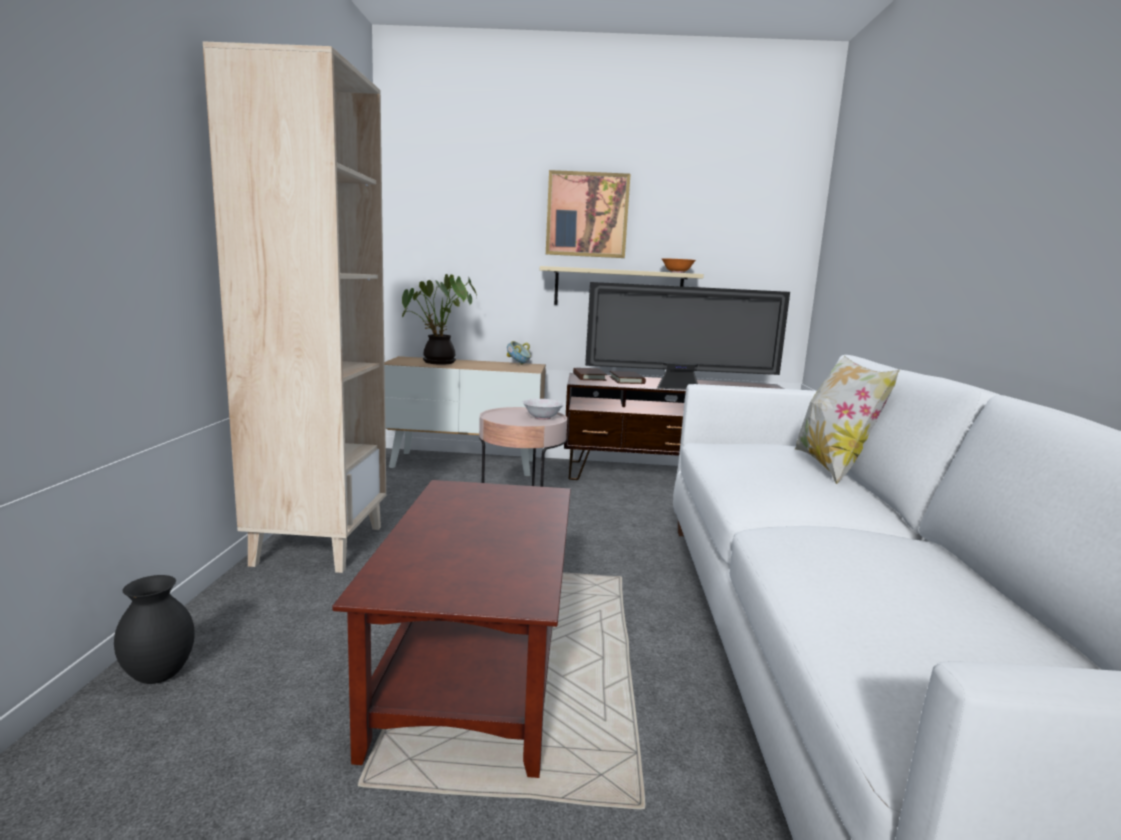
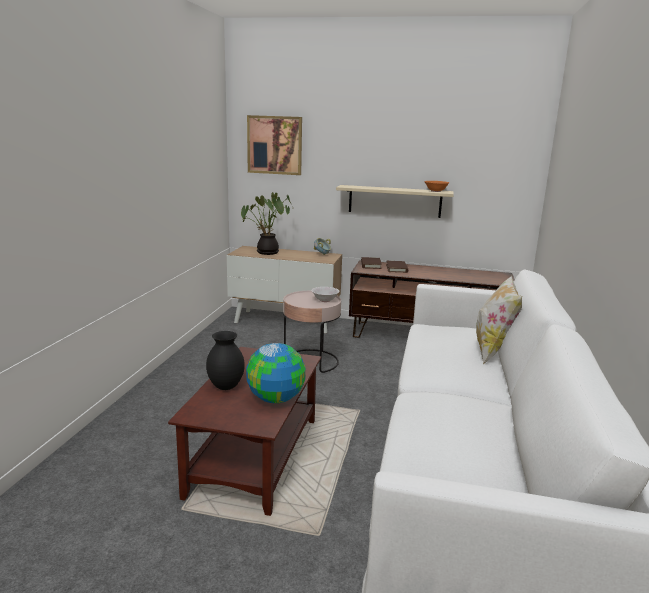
camera: 10 degrees right, 5 degrees up
black vase [114,575,195,684] -> black vase moved to [206,331,245,390]
beige bookcase [203,41,386,573] -> none
picture [546,170,631,258] -> picture moved to [247,115,302,175]
television [585,282,790,390] -> none
none -> globe [246,343,306,403]

